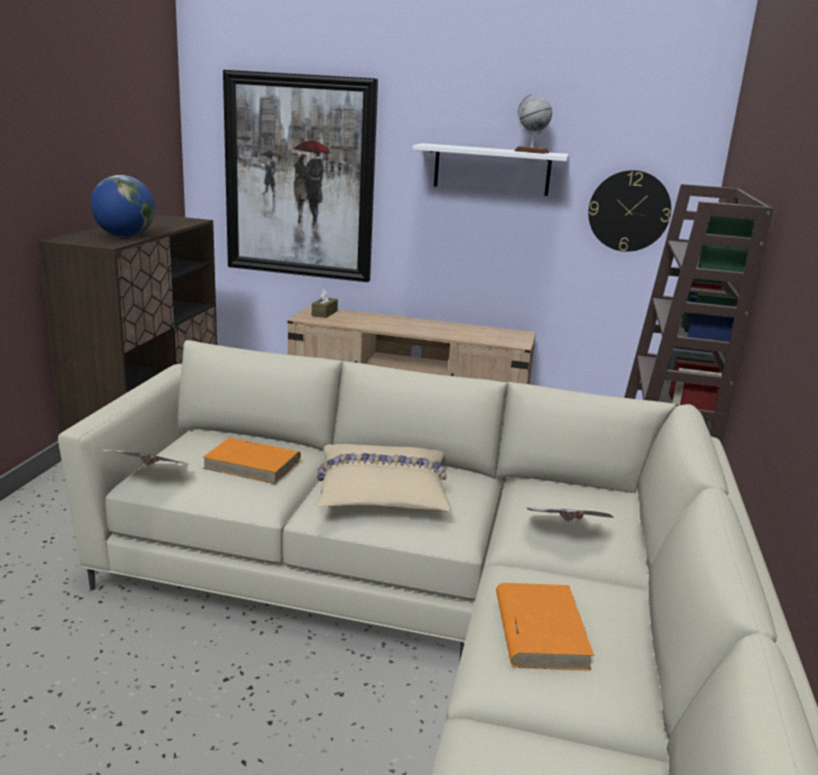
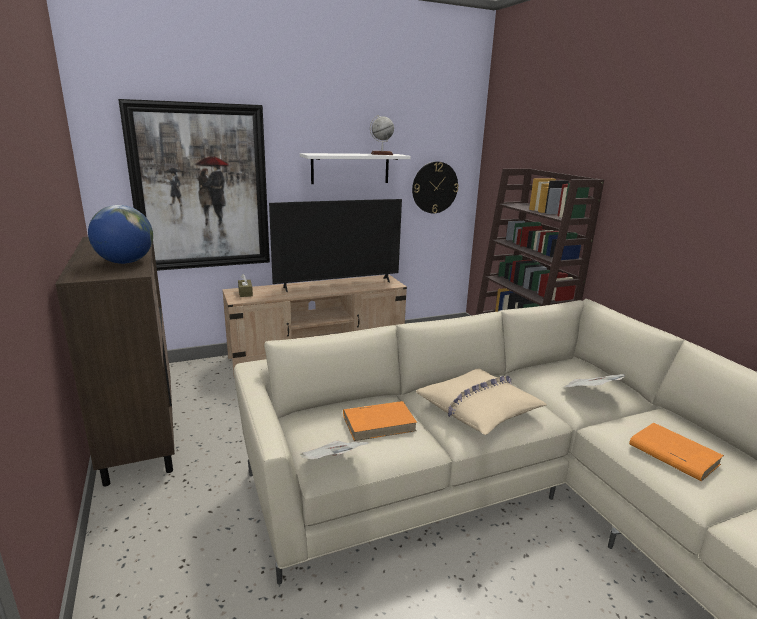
camera: 35 degrees left, 0 degrees up
none -> television [269,199,402,292]

